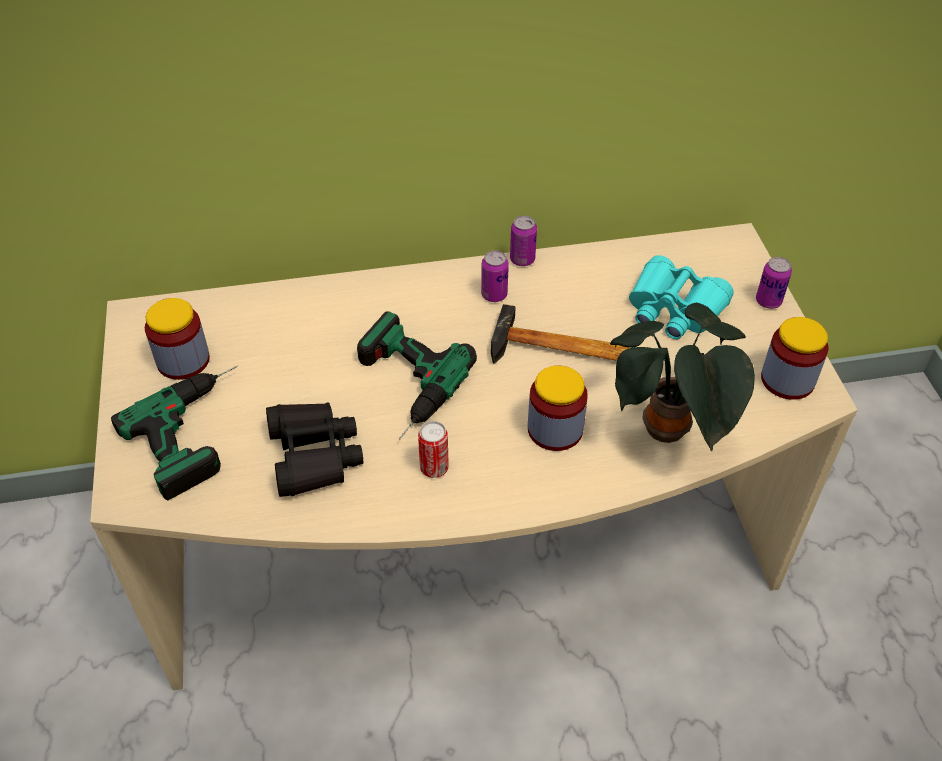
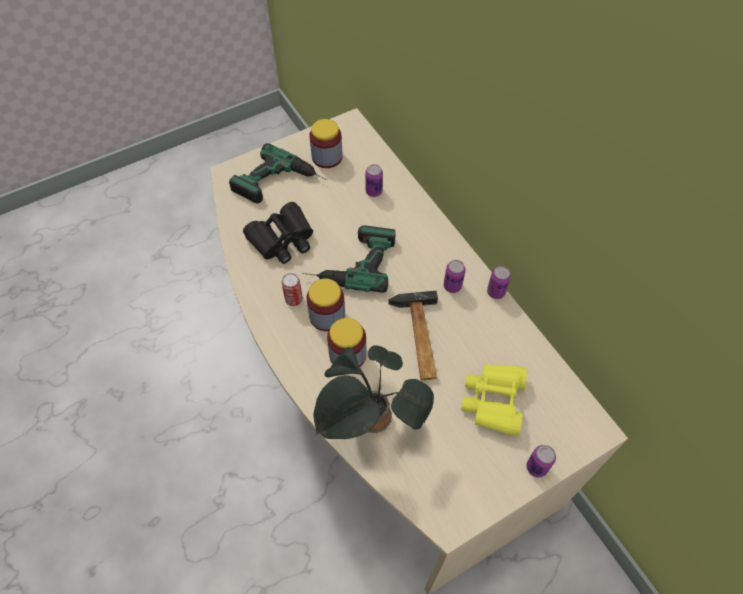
camera: 70 degrees right, 10 degrees up
turquoise binoculars [629,255,734,339] -> yellow binoculars [461,364,528,436]
jar [761,317,829,400] -> jar moved to [306,279,345,331]
none -> can [365,164,383,197]

